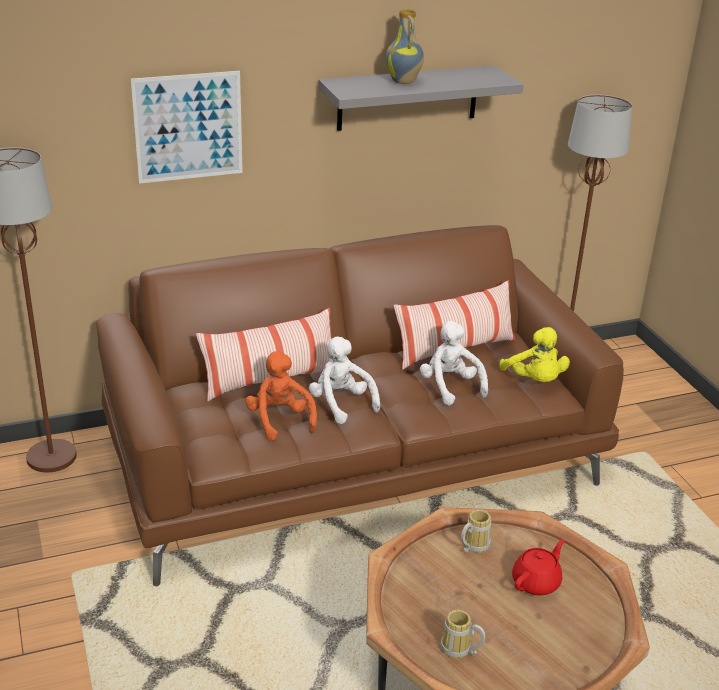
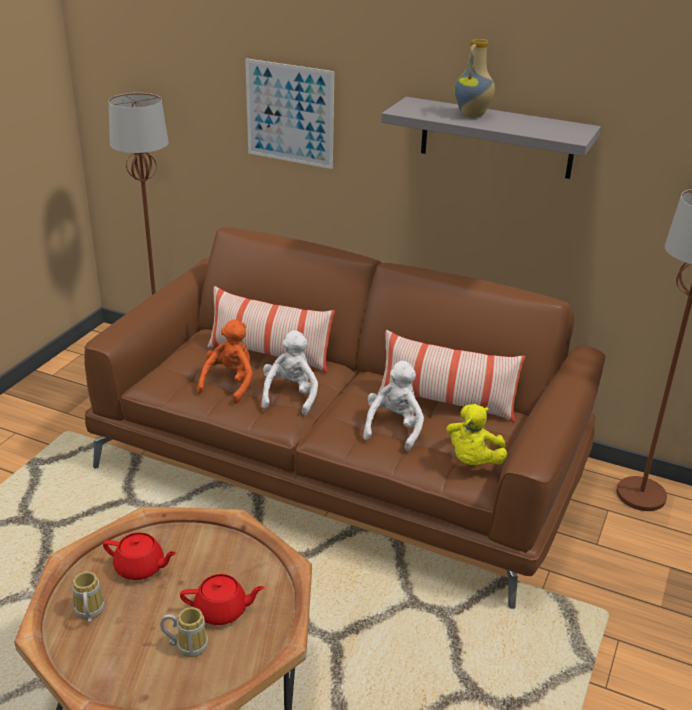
camera: 45 degrees right, 0 degrees up
mug [461,509,491,553] -> mug moved to [160,607,208,657]
none -> red teapot [103,532,177,580]

